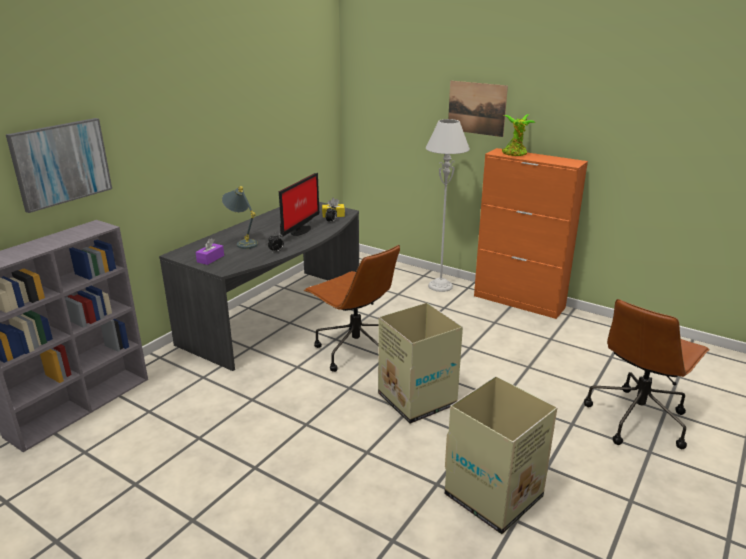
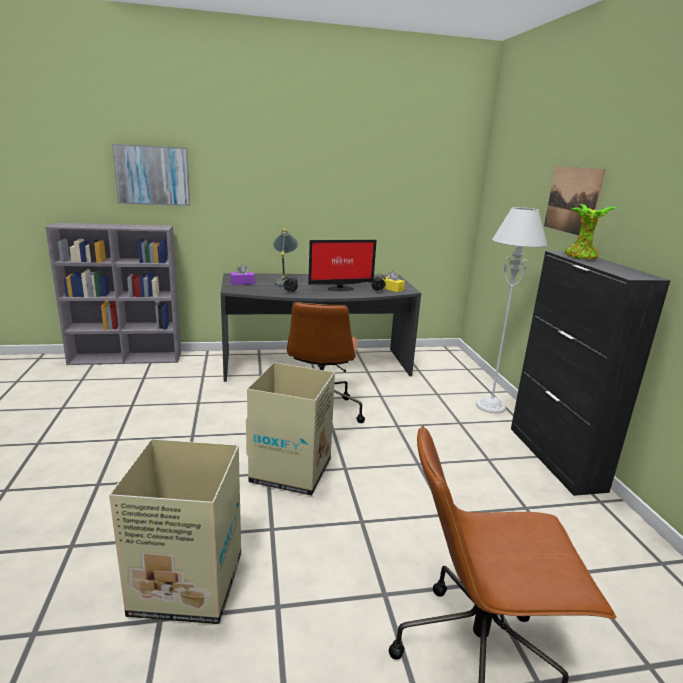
camera: 45 degrees right, 5 degrees down
orange cabinet [474,148,588,319] -> black cabinet [511,251,671,496]

